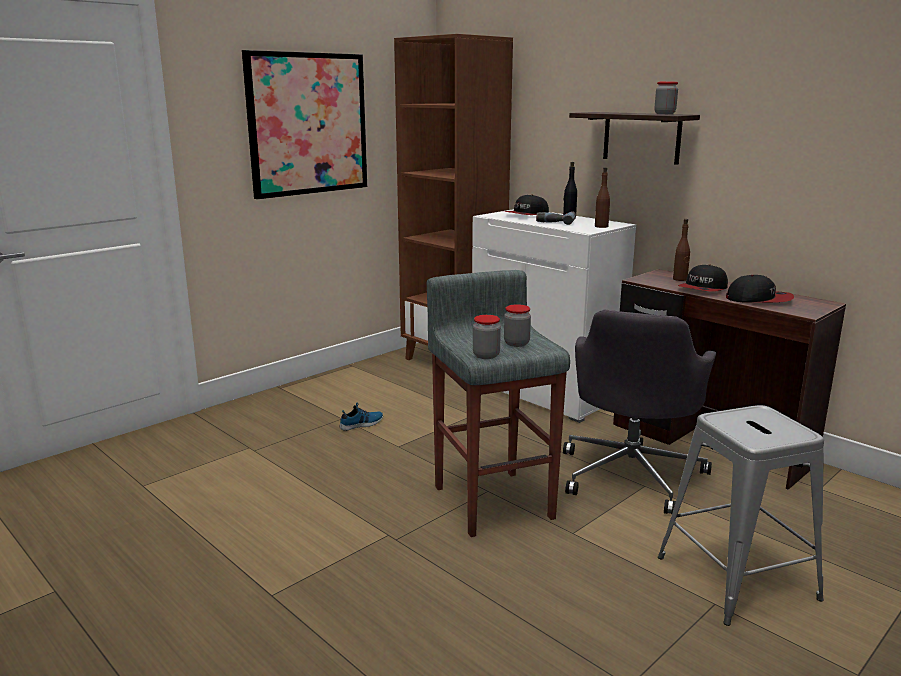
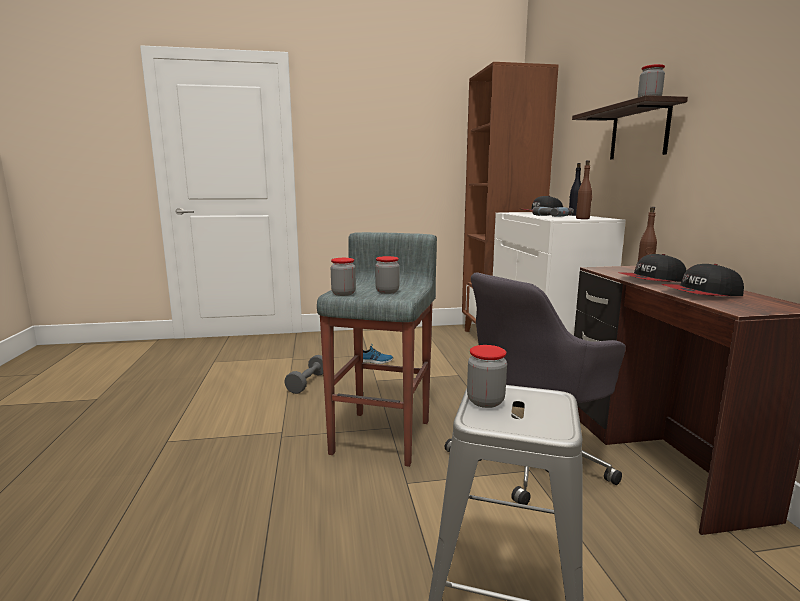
camera: 35 degrees right, 5 degrees down
picture [242,50,367,199] -> none
cap [726,275,794,303] -> cap turned 120 degrees clockwise [661,264,744,296]
none -> grey dumbbell [285,355,323,394]
none -> jar [467,345,507,408]

